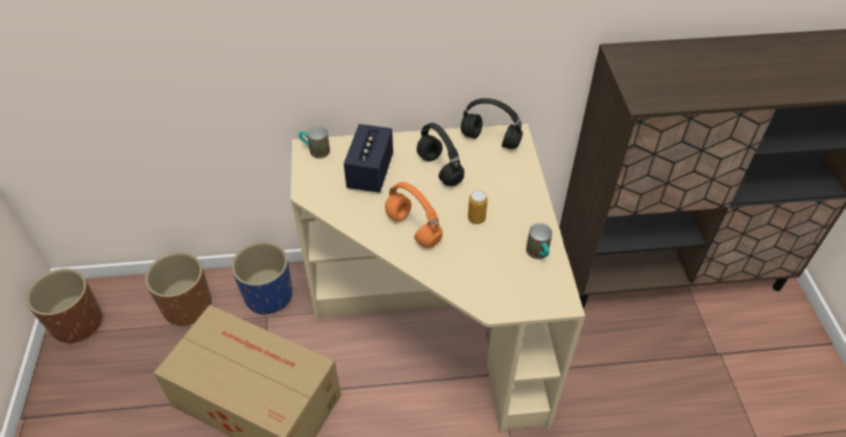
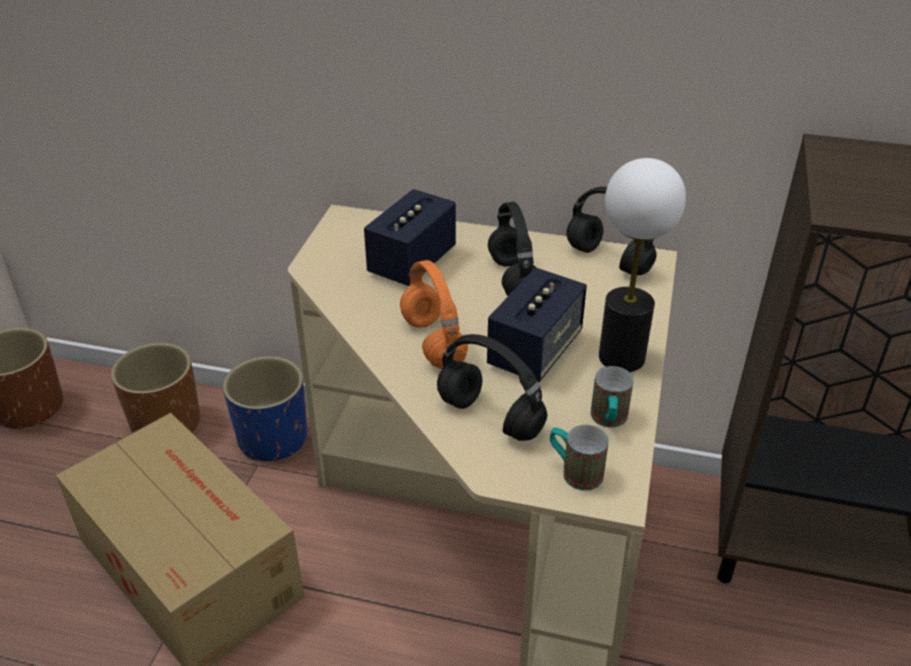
camera: 20 degrees right, 10 degrees down
mug [299,126,330,159] -> mug moved to [550,425,609,491]
can [468,190,488,224] -> speaker [487,268,587,383]
none -> black headphones [437,334,547,441]
none -> table lamp [599,158,686,372]

